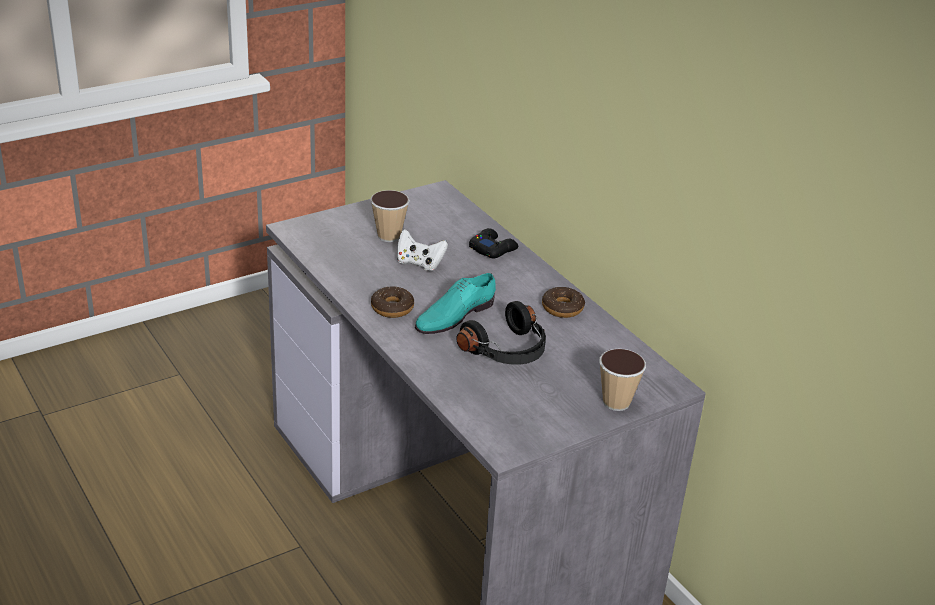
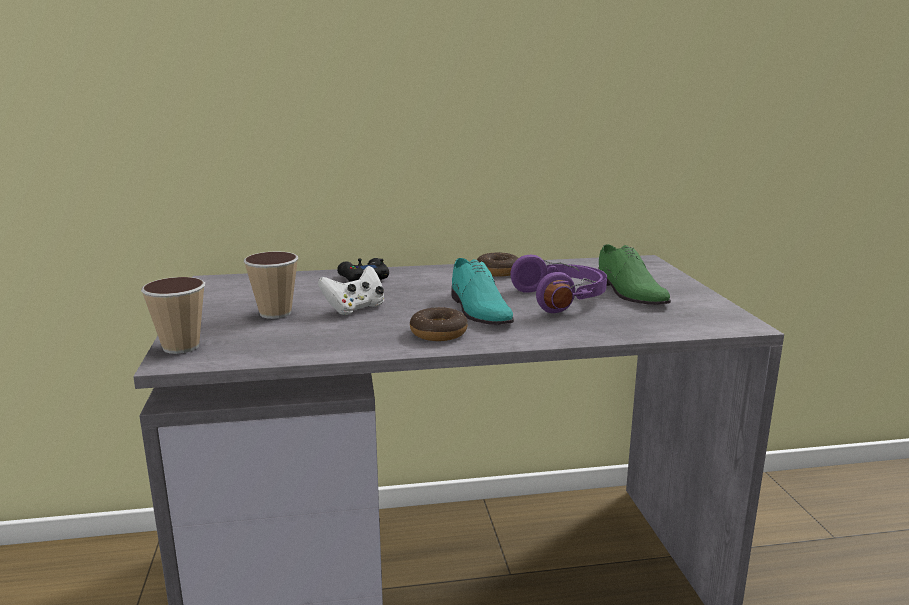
camera: 65 degrees left, 15 degrees down
black headphones [456,301,546,365] -> purple headphones [510,255,607,313]
cup [599,348,646,411] -> cup moved to [141,277,205,354]
none -> green shoe [598,244,671,305]

